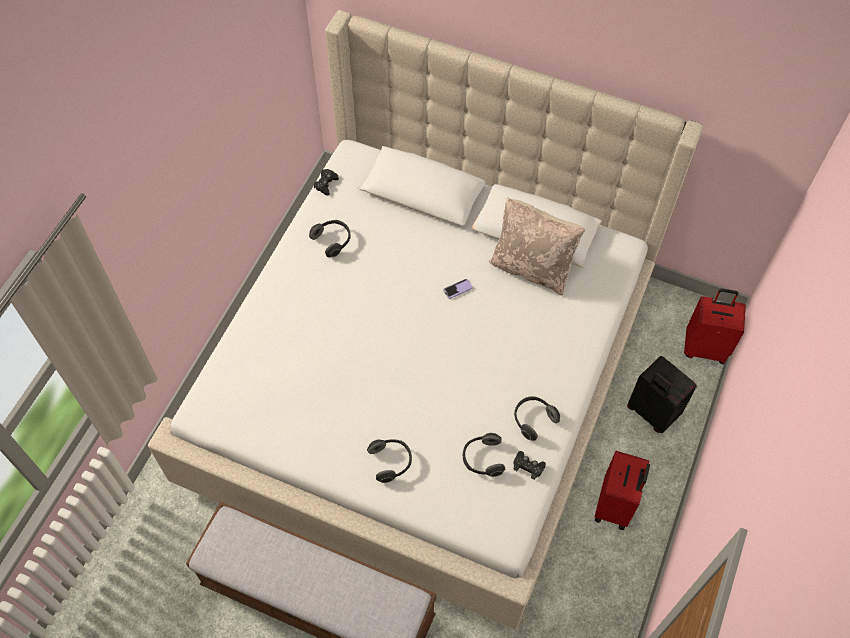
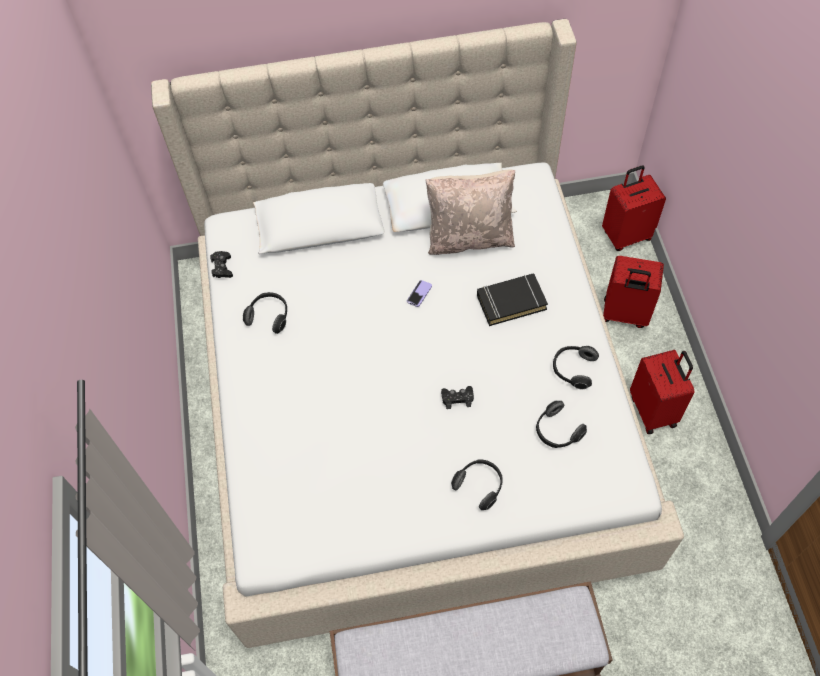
camera: 30 degrees left, 0 degrees up
black game controller [513,451,546,480] -> black game controller moved to [441,386,474,409]
black suitcase [627,356,697,433] -> red suitcase [603,256,664,328]
none -> black book [477,273,548,326]

